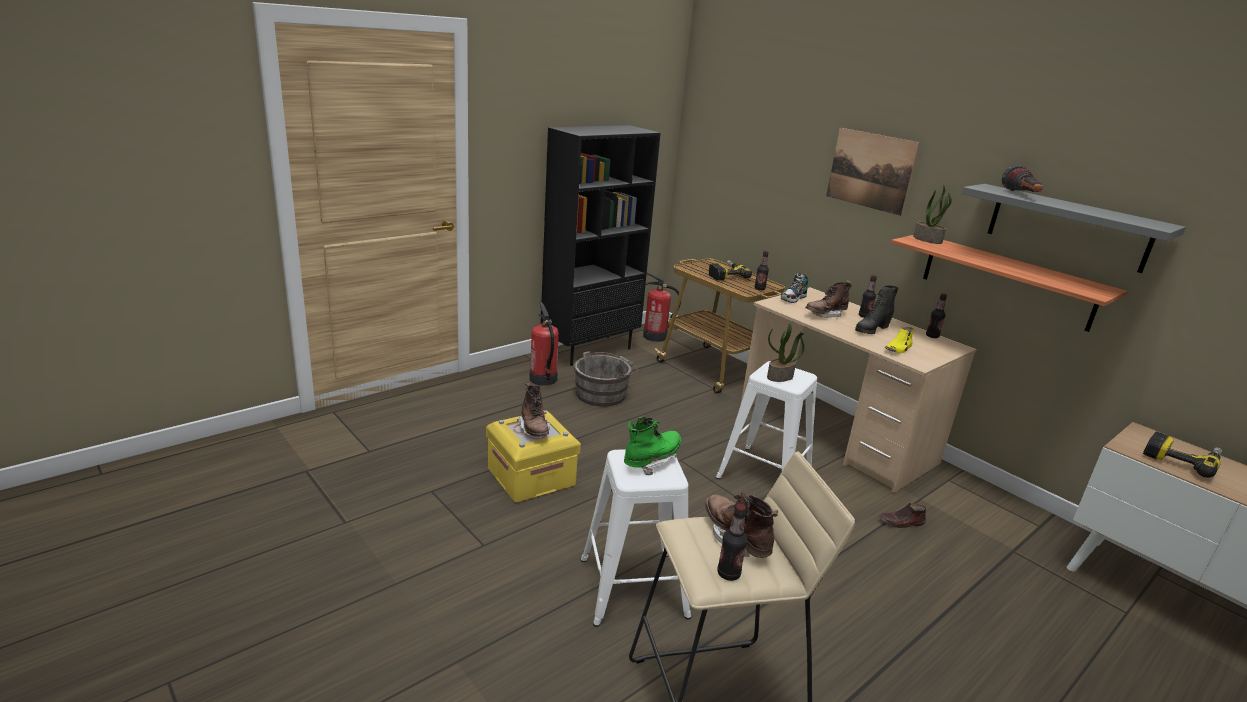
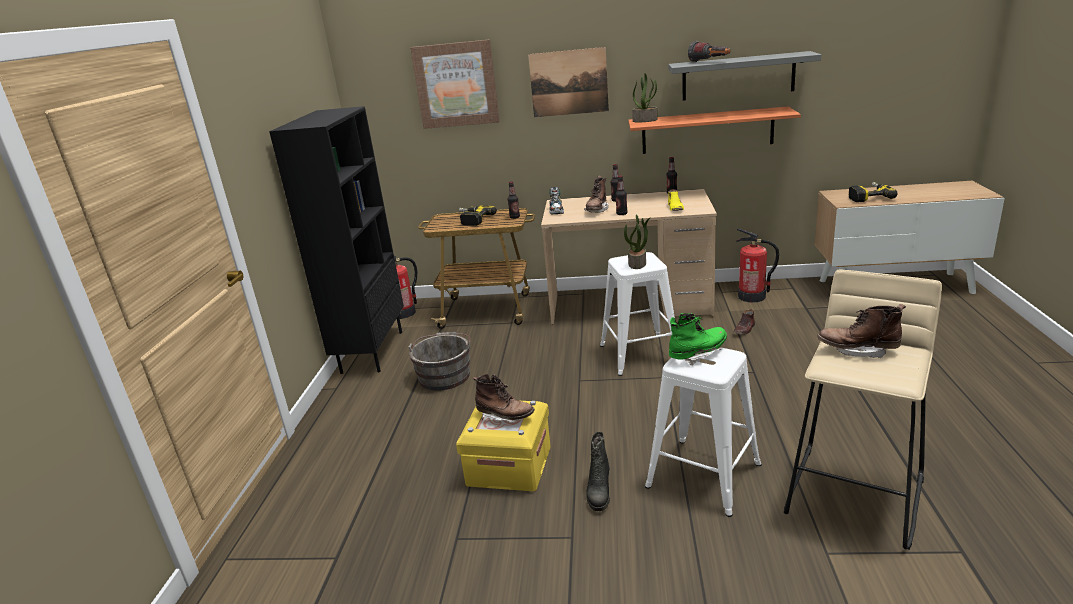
camera: 40 degrees left, 0 degrees up
fire extinguisher [529,302,559,386] -> fire extinguisher moved to [736,228,779,303]
green boot [624,417,681,474] -> green boot turned 60 degrees clockwise [669,313,727,366]
bottle [717,504,747,581] -> bottle moved to [615,175,628,215]
black boot [855,285,898,334] -> black boot moved to [587,432,610,511]
none -> picture [410,39,500,129]

